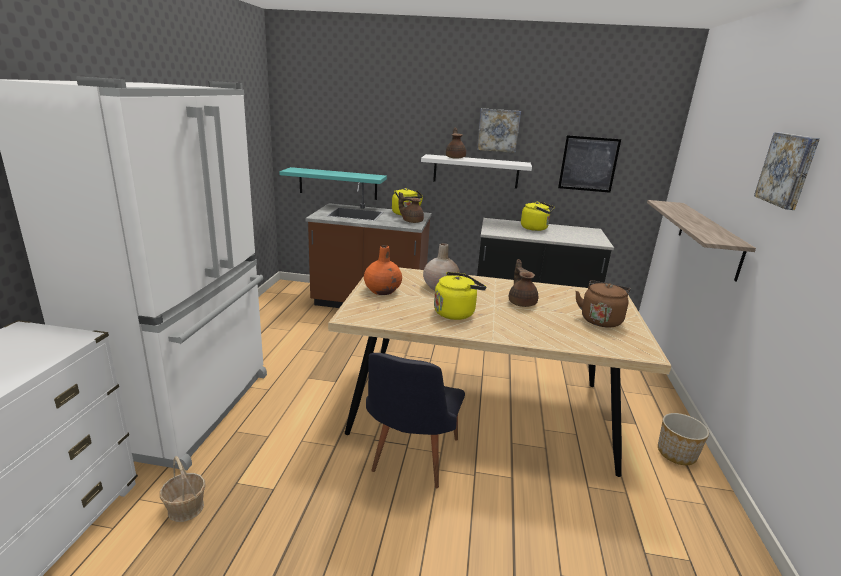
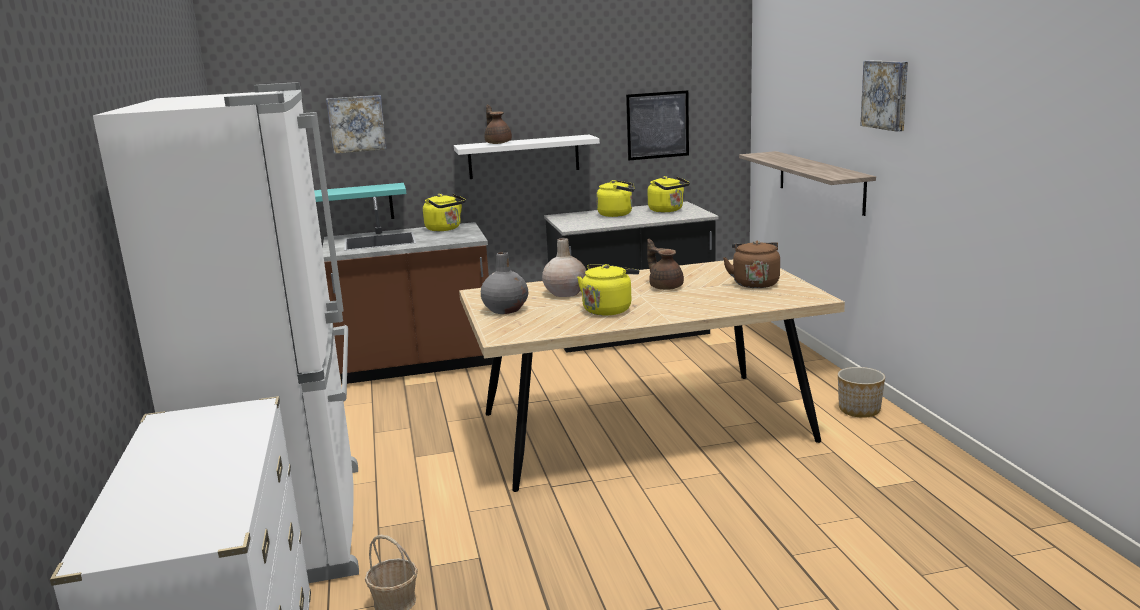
camera: 20 degrees left, 5 degrees down
orange vase [364,245,402,295] -> grey vase [481,252,528,314]
black chair [366,353,465,488] -> none
brown teapot [399,192,424,223] -> none
picture [477,108,521,153] -> picture moved to [326,95,387,154]
none -> yellow kettle [648,176,690,212]

